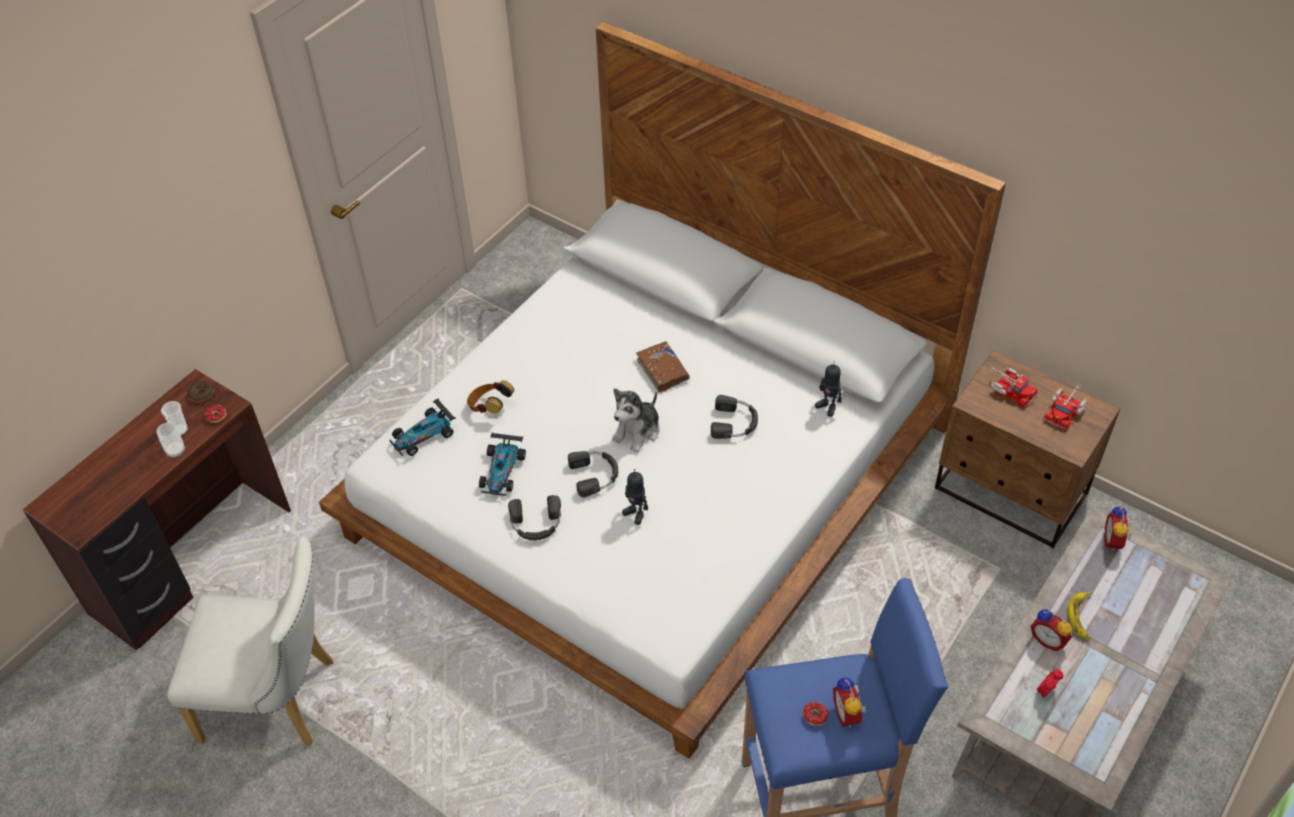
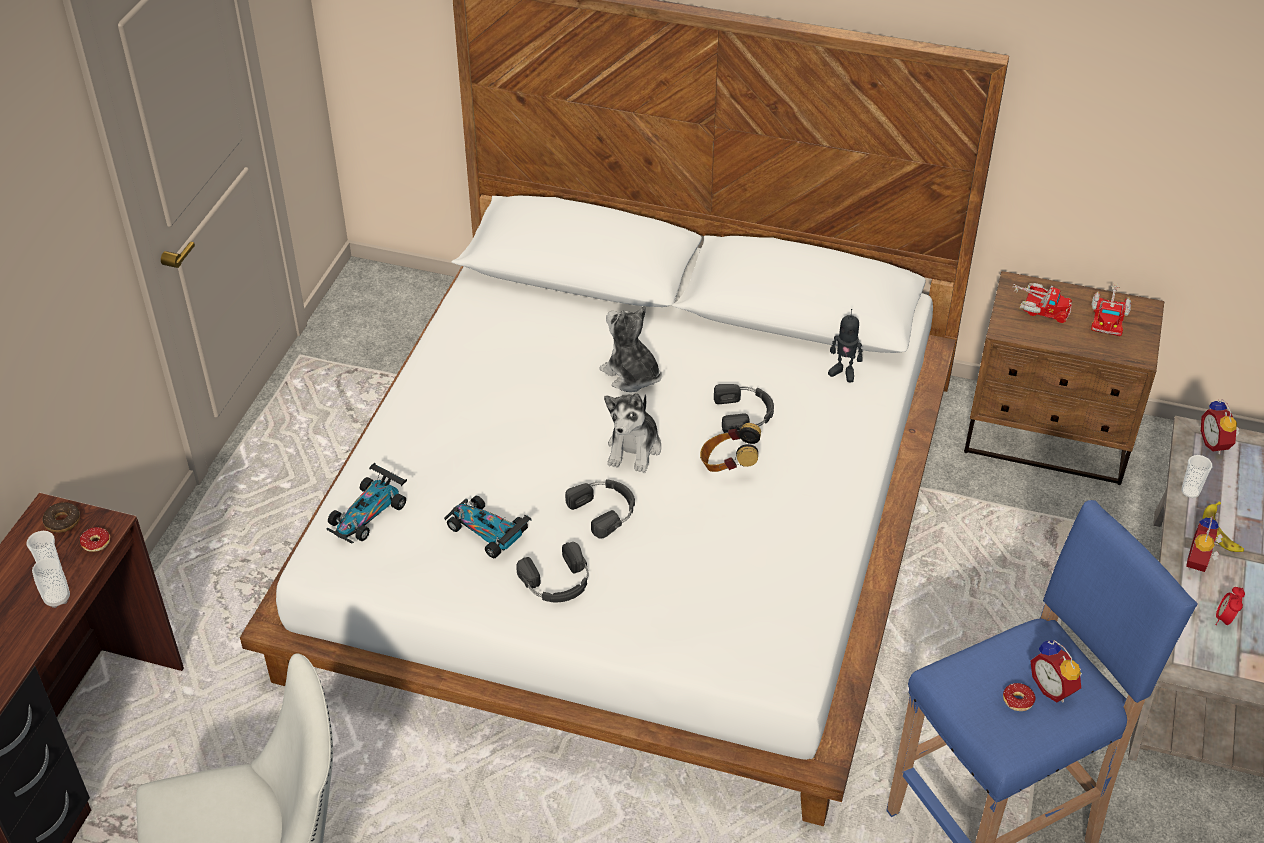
camera: 20 degrees left, 5 degrees down
headphones [467,380,515,414] -> headphones moved to [700,423,761,472]
toy car [479,432,526,496] -> toy car turned 135 degrees clockwise [444,496,531,558]
toy robot [622,469,648,525] -> none
brown book [636,341,690,393] -> plush toy [599,306,662,392]
alarm clock [1031,609,1072,651] -> alarm clock turned 90 degrees clockwise [1186,516,1223,573]
none -> cup [1181,455,1212,498]

